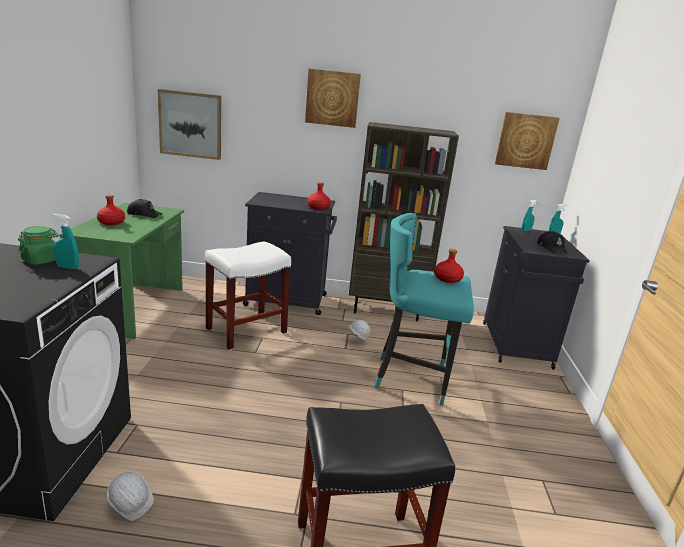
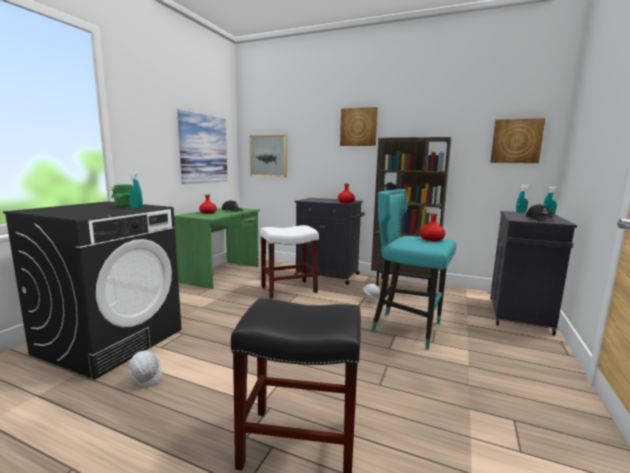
camera: 20 degrees right, 10 degrees down
none -> picture [177,110,228,184]

